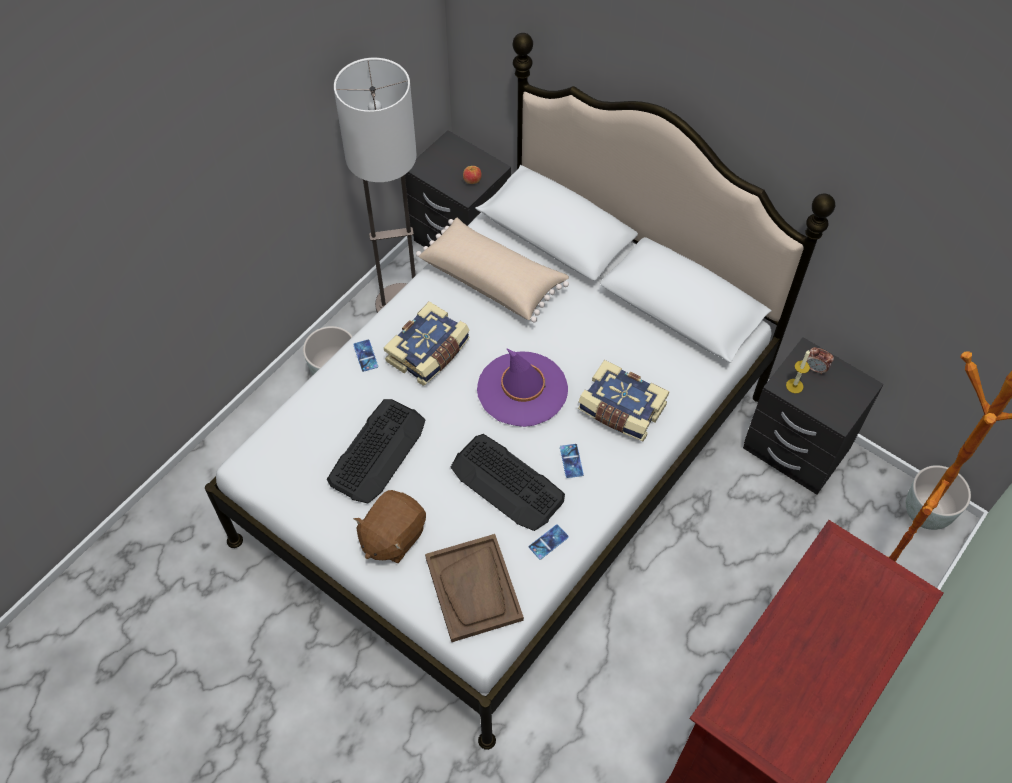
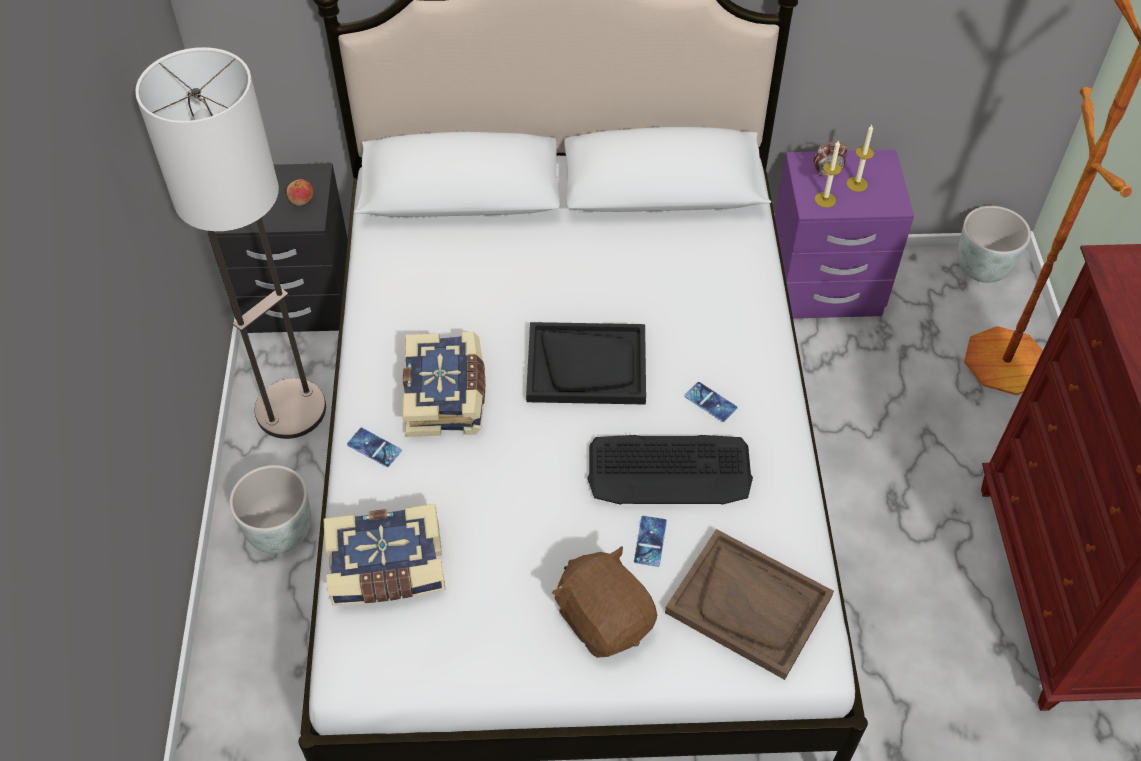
camera: 40 degrees left, 5 degrees down
keyboard [327,399,425,503] -> none
brown plush toy [353,490,426,563] -> brown plush toy turned 150 degrees clockwise [552,546,657,658]
beige pillow [416,218,569,323] -> none
purple hat [477,348,568,427] -> black tray [526,322,646,405]
phone [529,524,569,560] -> phone moved to [634,516,667,567]
book [578,360,669,441] -> book moved to [323,504,445,605]
black nightstand [743,337,883,495] -> purple nightstand [775,150,914,319]
none -> candle [846,125,874,192]

